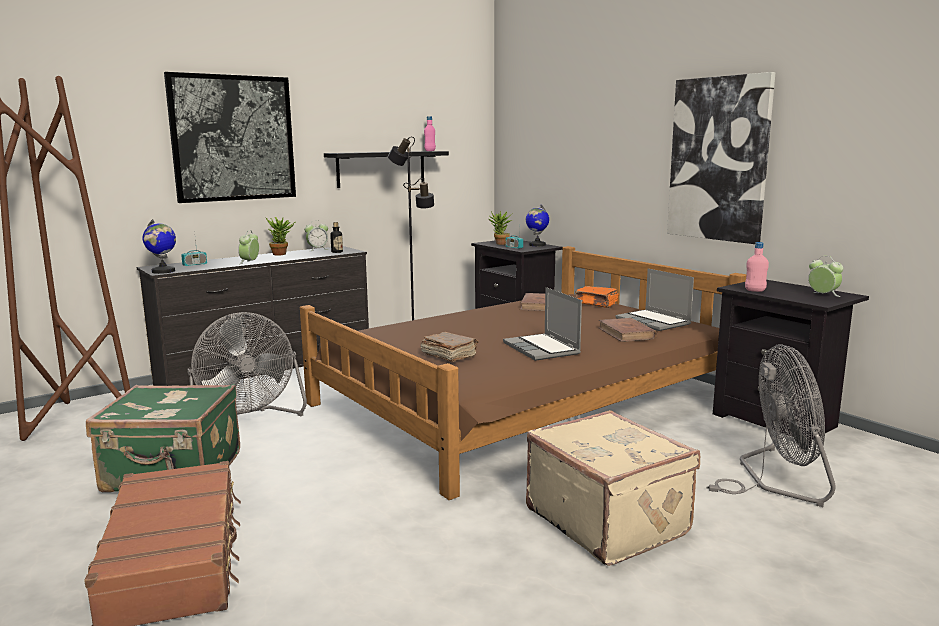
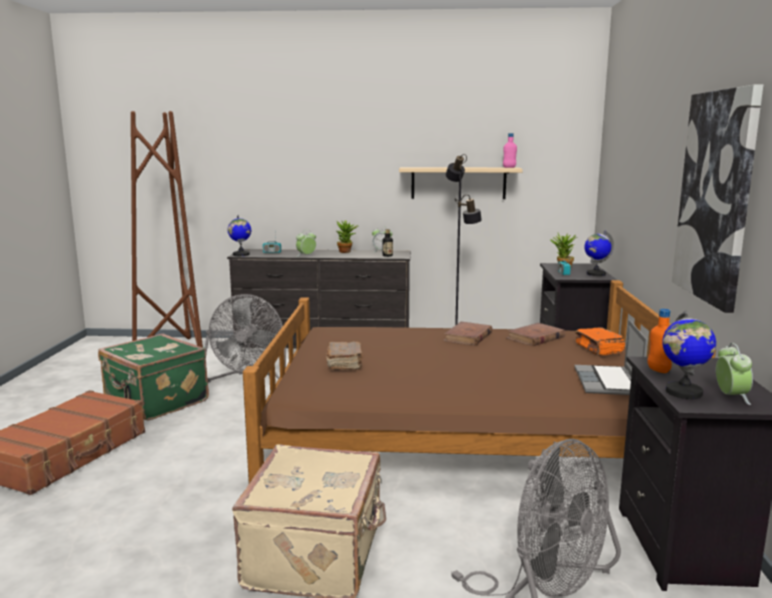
camera: 40 degrees right, 0 degrees up
picture [164,72,296,203] -> none
black shelf [324,151,449,188] -> beige shelf [399,167,523,199]
laptop [503,287,582,361] -> none
brown book [598,318,657,342] -> brown book moved to [443,322,492,345]
pink bottle [745,242,769,292] -> orange bottle [648,309,672,373]
none -> globe [662,310,716,399]

